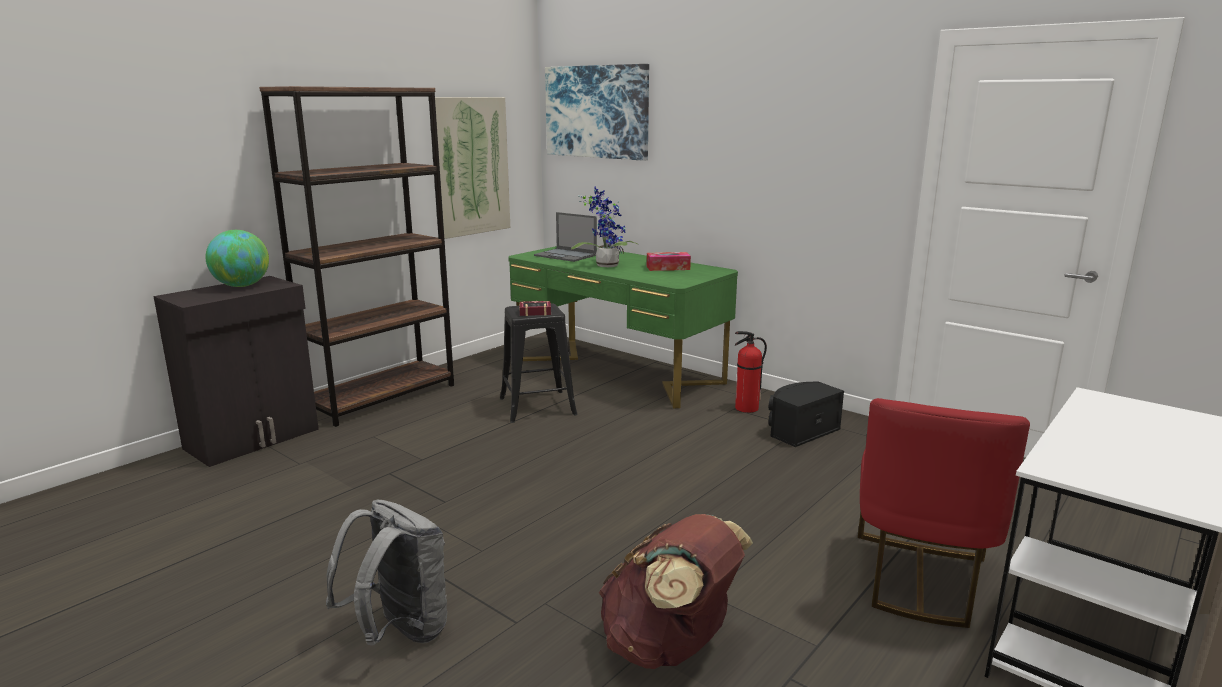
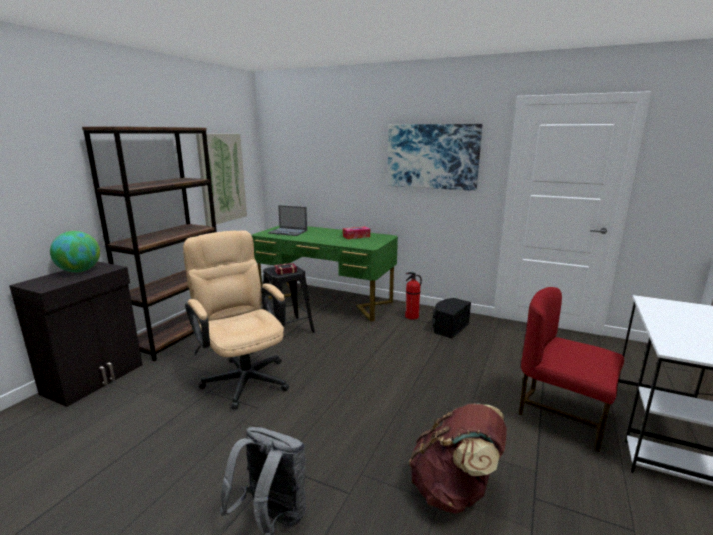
camera: 15 degrees left, 0 degrees up
picture [545,64,649,161] -> picture moved to [387,124,482,191]
potted plant [571,186,639,267] -> none
red chair [858,398,1030,628] -> red chair turned 120 degrees clockwise [519,287,624,452]
none -> beige office chair [183,230,289,409]

